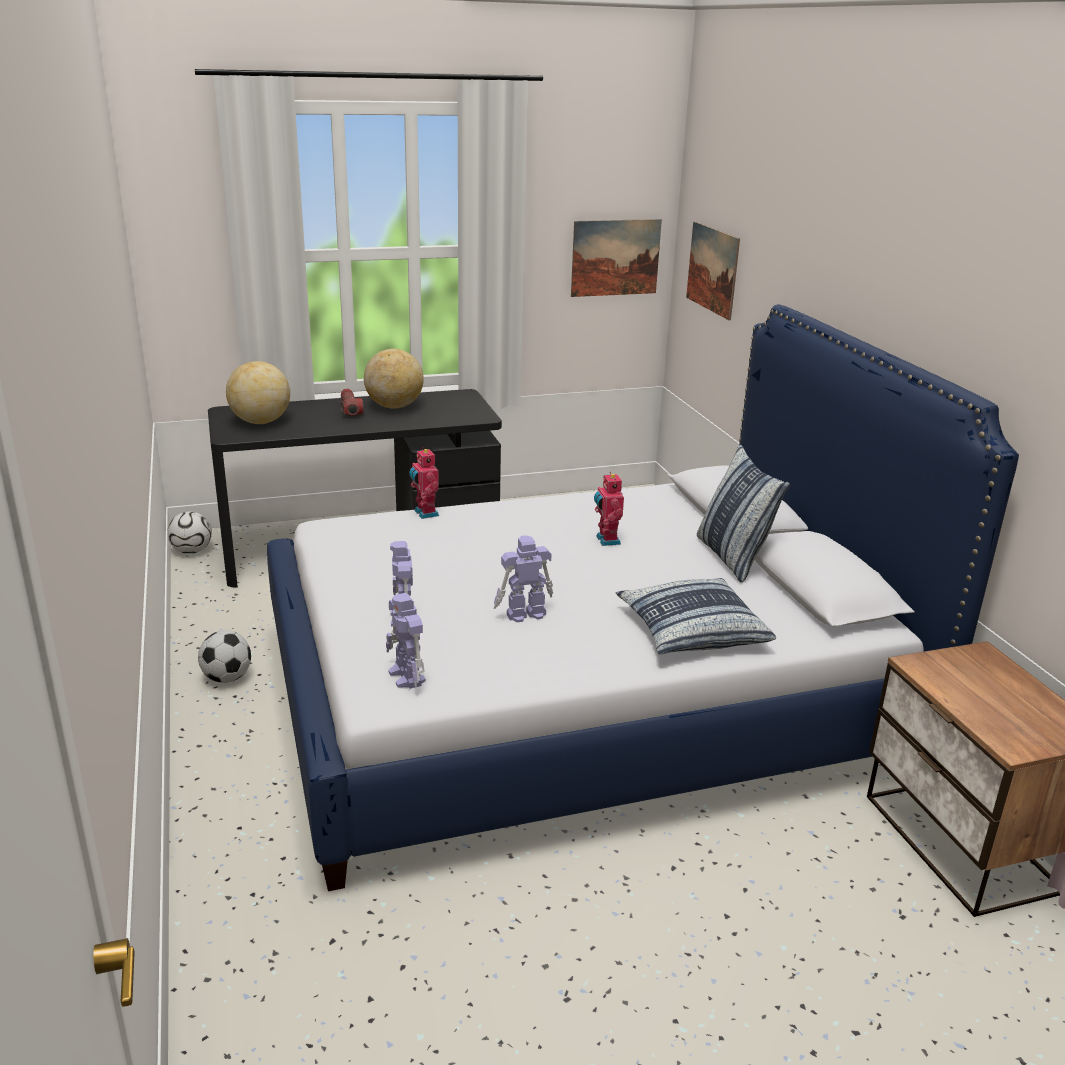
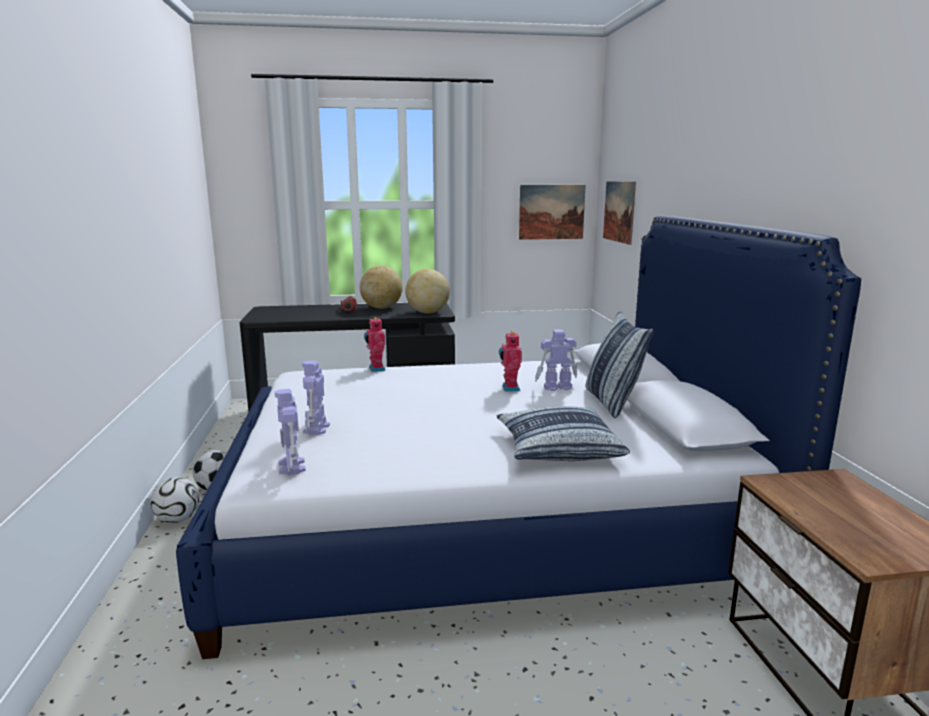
camera: 10 degrees right, 10 degrees down
football [167,512,212,554] -> football moved to [150,477,200,523]
globe [226,361,290,424] -> globe moved to [405,269,450,314]
toy robot [494,535,553,622] -> toy robot moved to [535,329,577,391]

